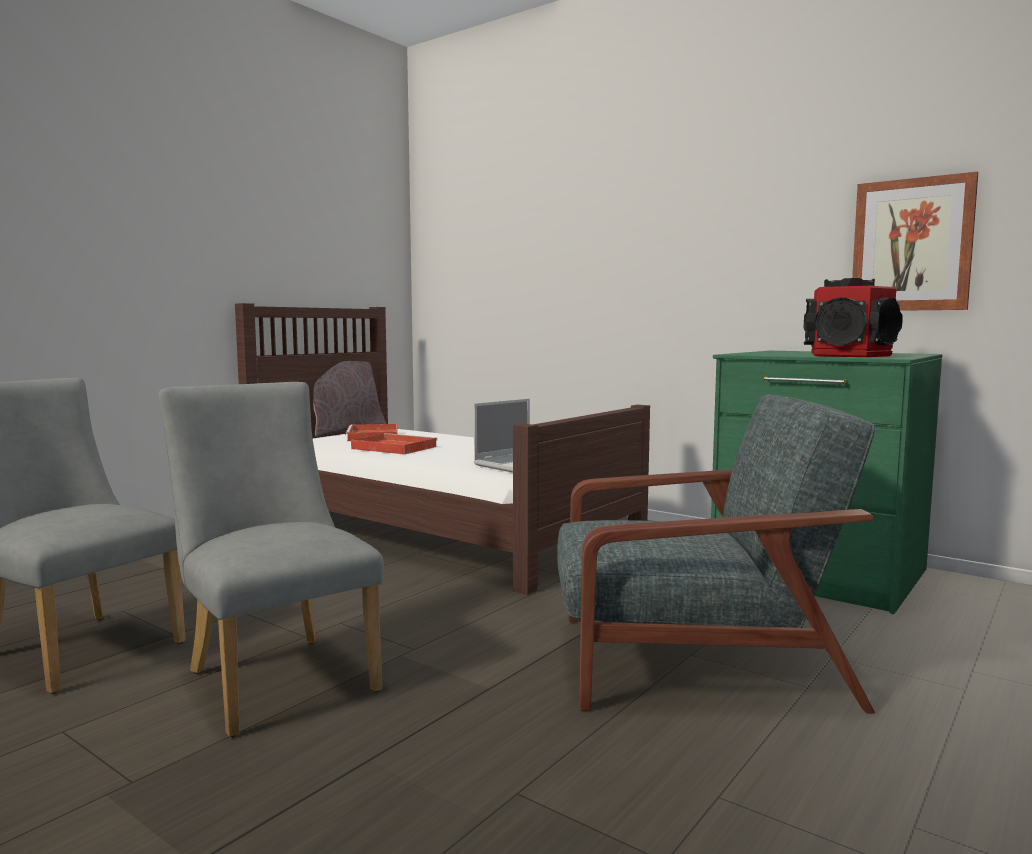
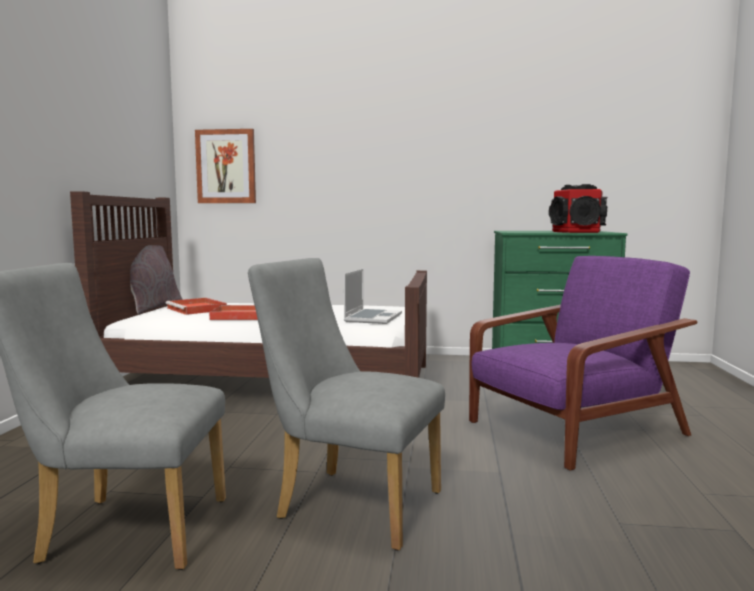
camera: 30 degrees left, 0 degrees up
grey armchair [557,394,875,714] -> purple armchair [469,256,697,471]
picture [852,172,978,311] -> picture moved to [195,129,256,203]

